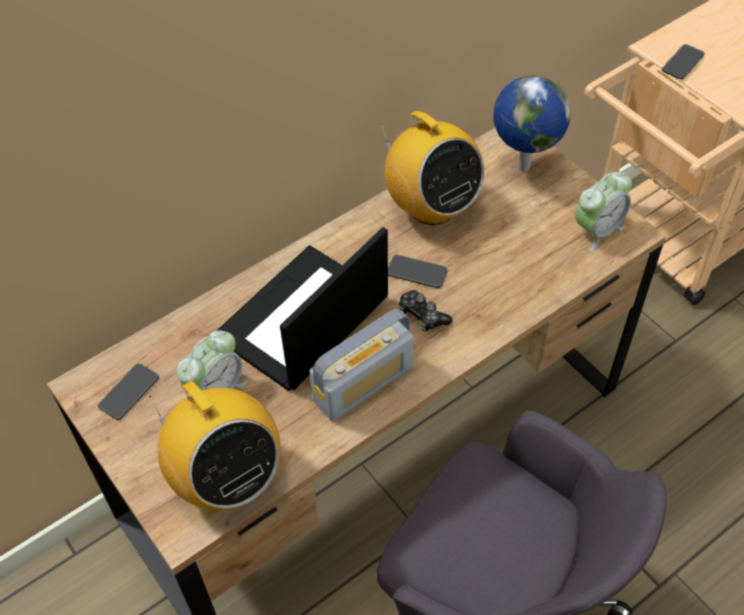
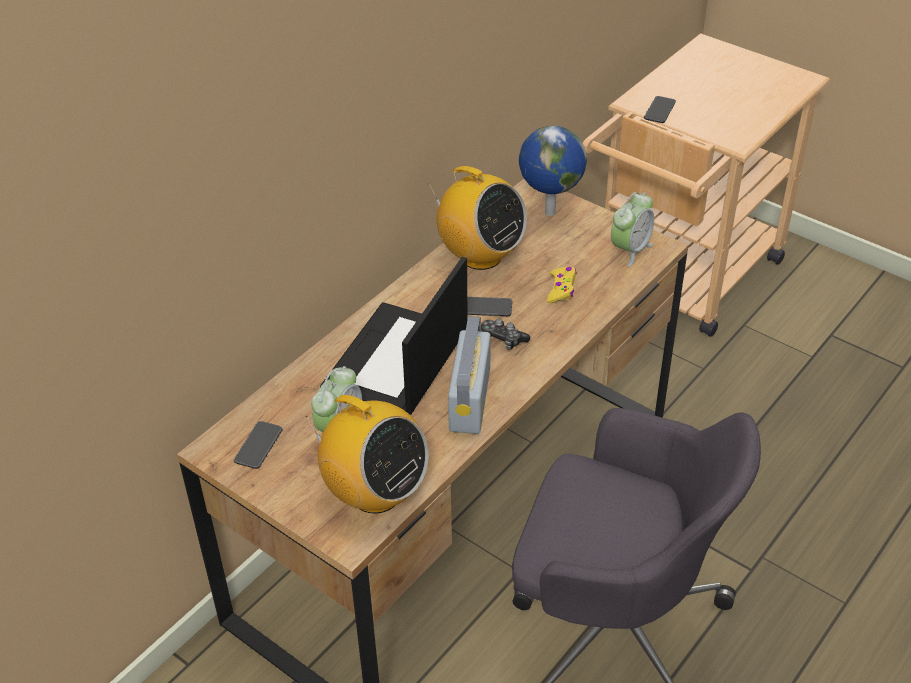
camera: 15 degrees left, 10 degrees down
radio [309,309,414,421] -> radio turned 150 degrees clockwise [448,316,491,434]
none -> yellow game controller [546,267,577,303]

